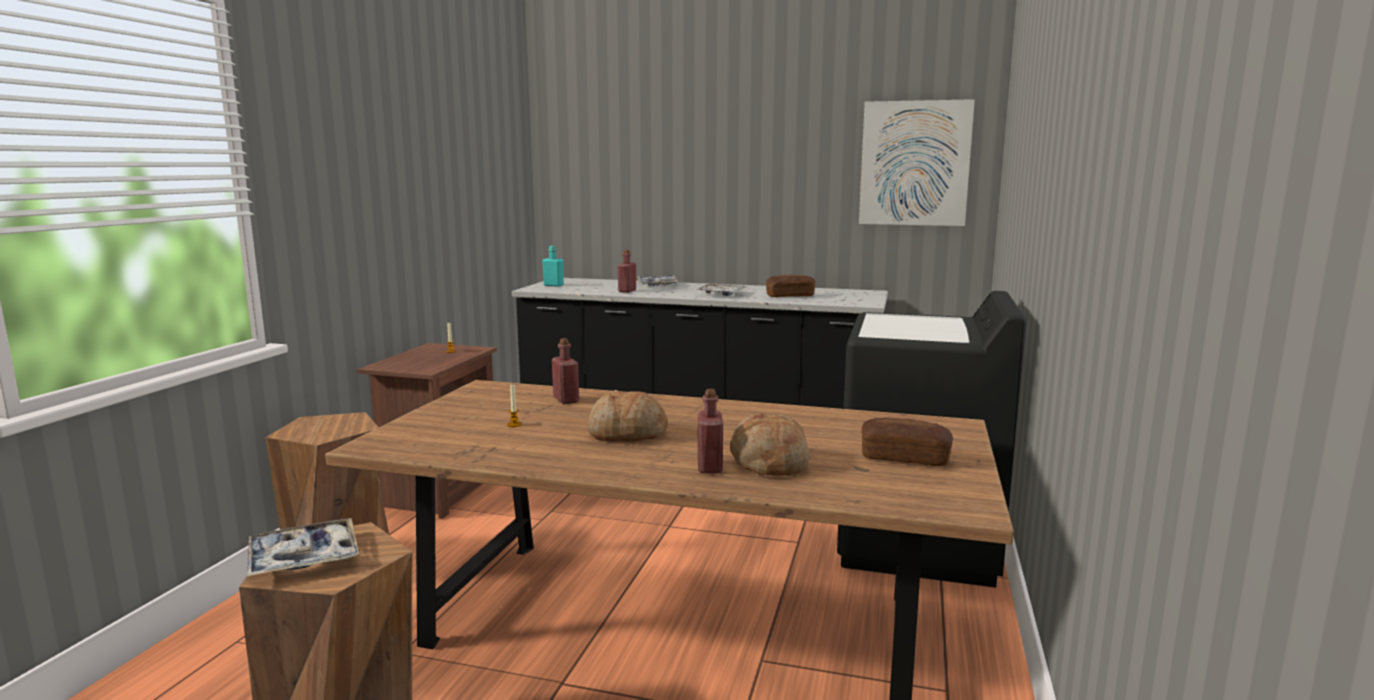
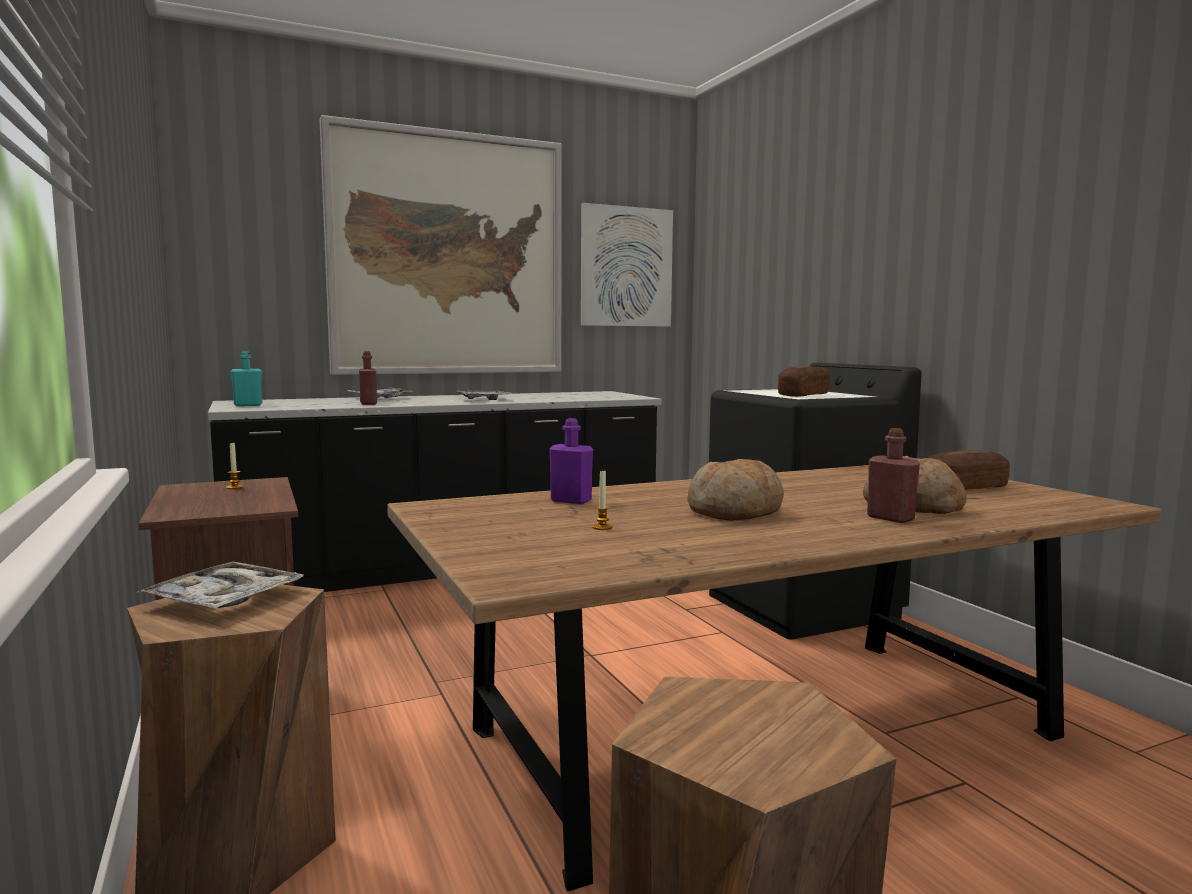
camera: 40 degrees left, 5 degrees down
tray [247,518,359,577] -> tray moved to [136,561,304,609]
red bottle [552,338,579,404] -> purple bottle [549,418,593,504]
bread [766,275,815,297] -> bread moved to [778,366,831,397]
none -> picture [319,115,561,375]

